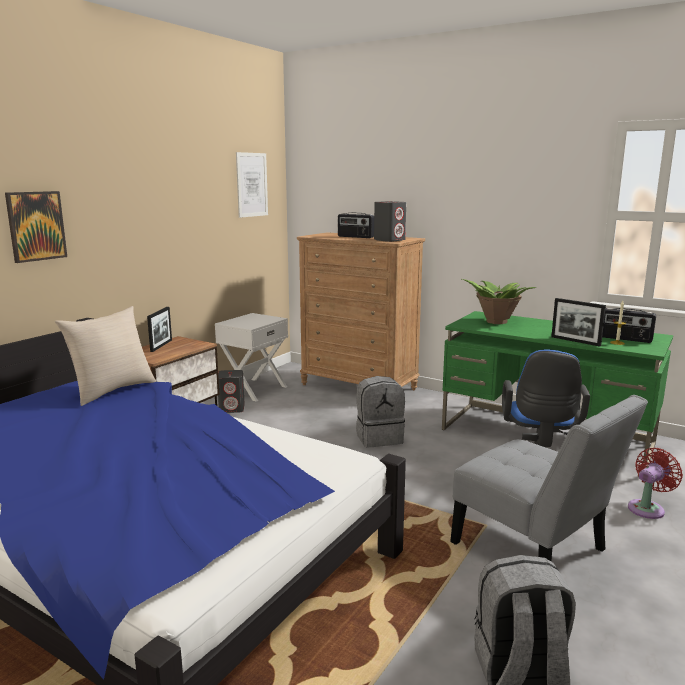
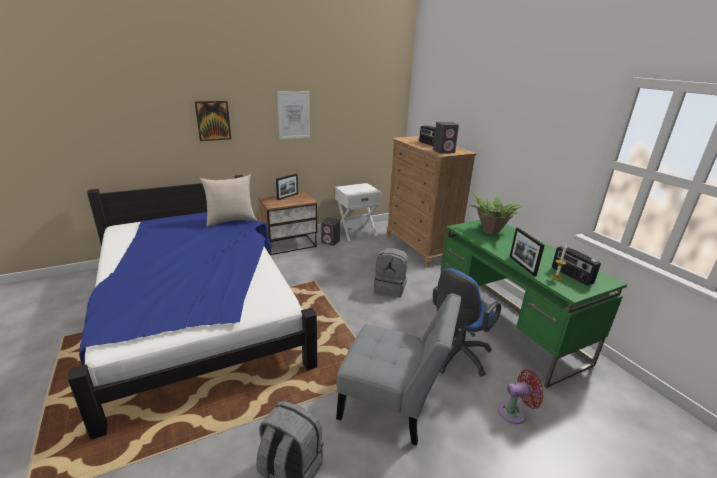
camera: 30 degrees right, 10 degrees up
picture [236,152,268,218] -> picture moved to [277,91,310,139]
grey chair [450,395,648,562] -> grey chair turned 60 degrees counterclockwise [336,293,461,446]

